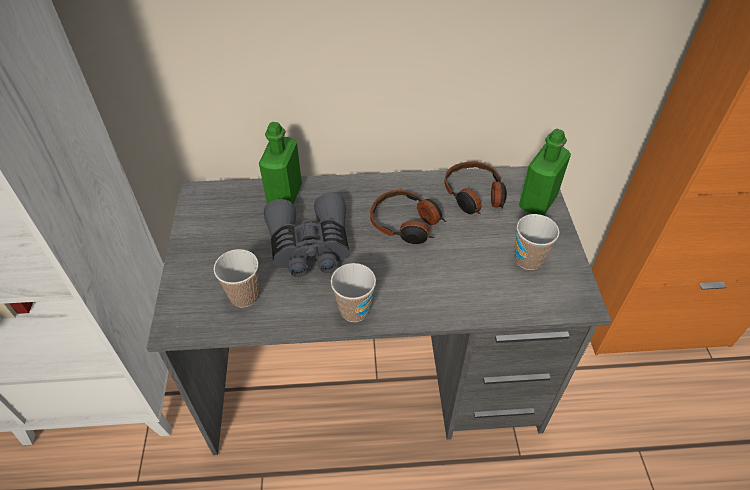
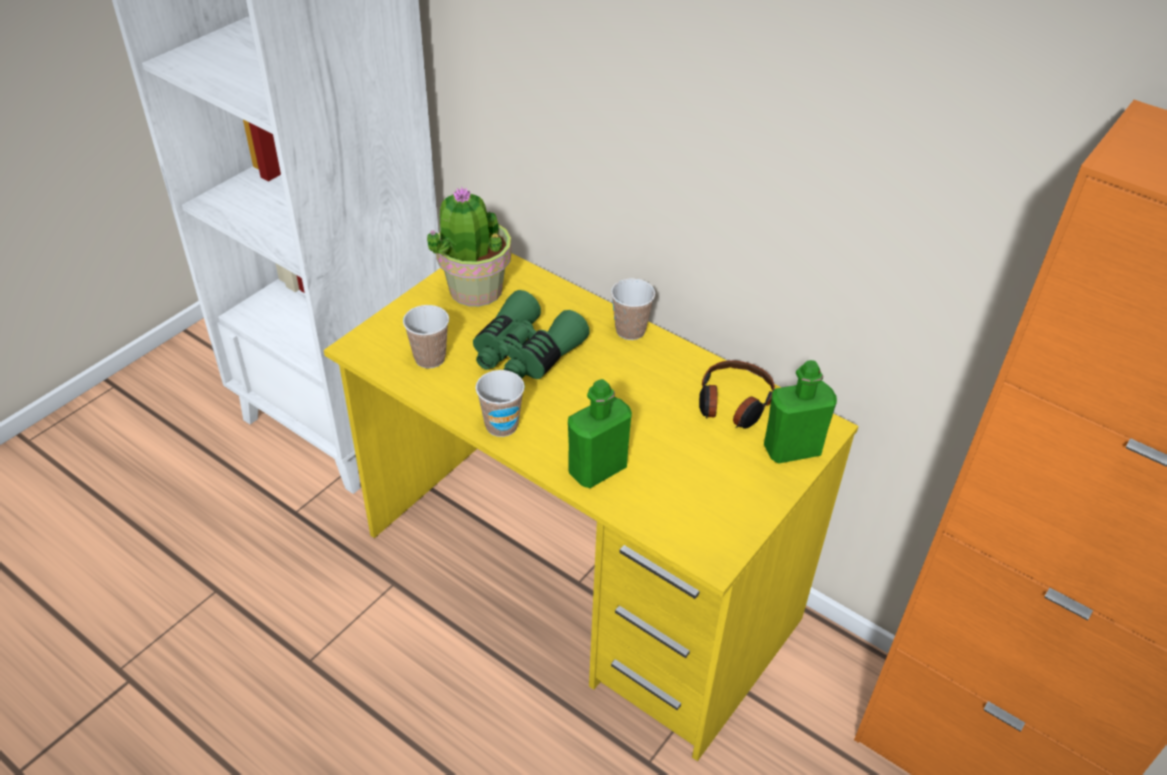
camera: 40 degrees right, 5 degrees down
grey desk [147,166,611,455] -> yellow desk [324,253,858,761]
green bottle [259,122,302,204] -> green bottle moved to [568,379,632,488]
grey binoculars [264,193,349,277] -> green binoculars [473,290,590,379]
headphones [370,190,446,244] -> none
cup [515,214,559,270] -> cup moved to [611,278,655,340]
none -> potted plant [427,187,512,307]

